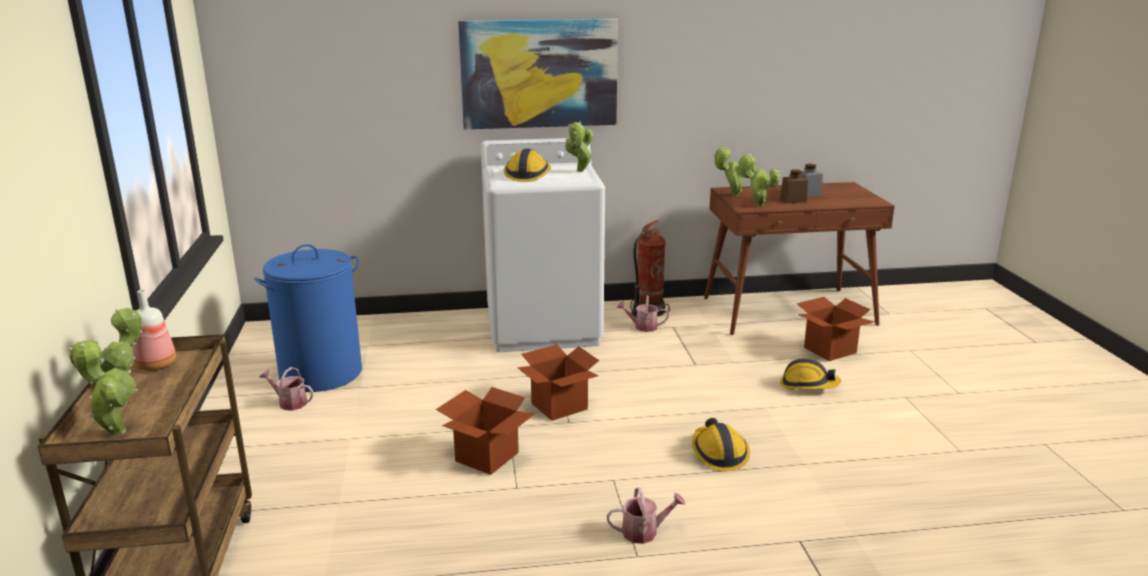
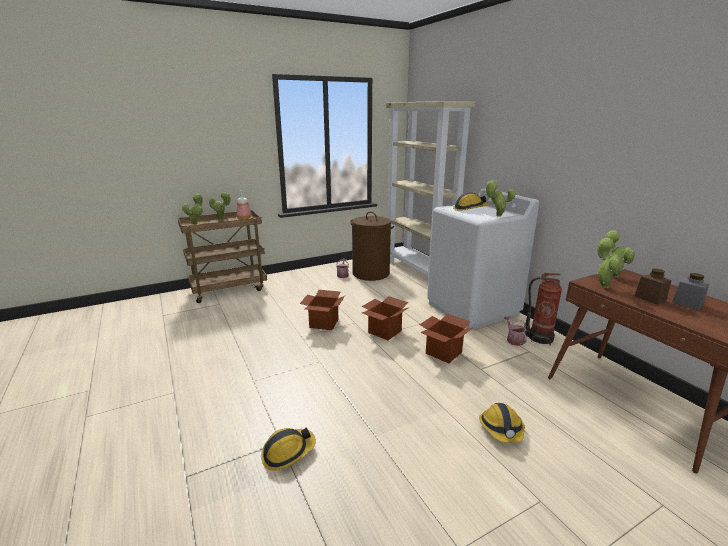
camera: 70 degrees right, 0 degrees up
blue laundry basket [254,244,362,392] -> brown laundry basket [350,212,394,281]
picture [458,19,618,129] -> none
watering can [607,487,686,544] -> none
hard hat [692,418,750,471] -> hard hat moved to [261,428,316,471]
cardboard box [796,297,874,361] -> cardboard box moved to [419,313,472,363]
none -> beige bookcase [386,101,476,285]

